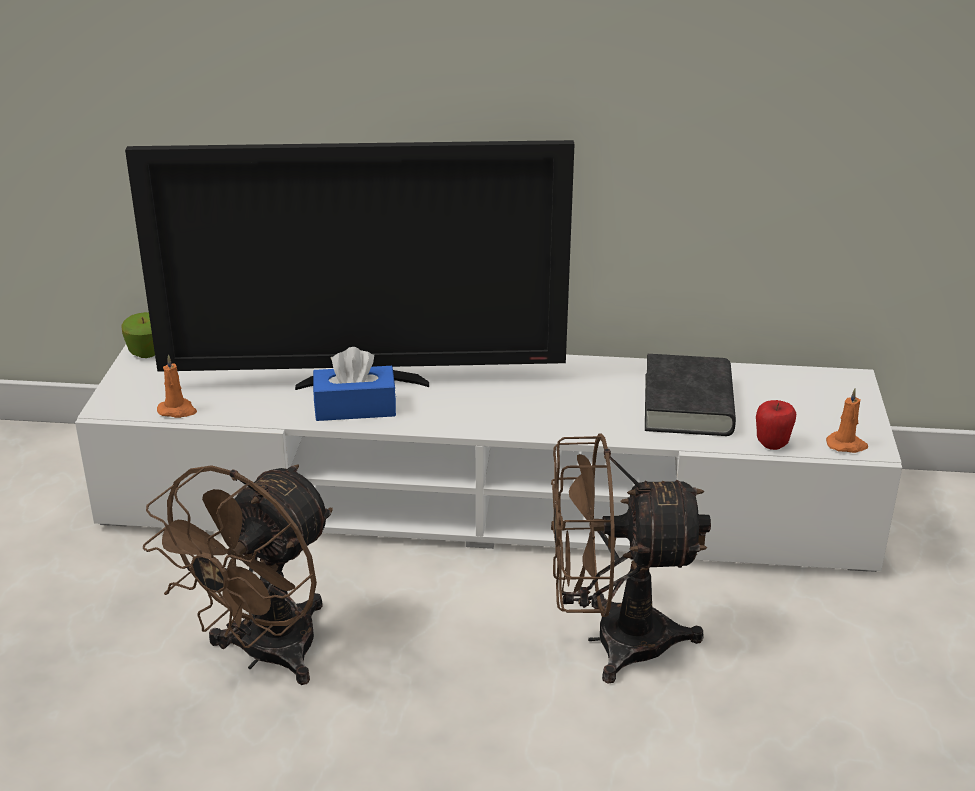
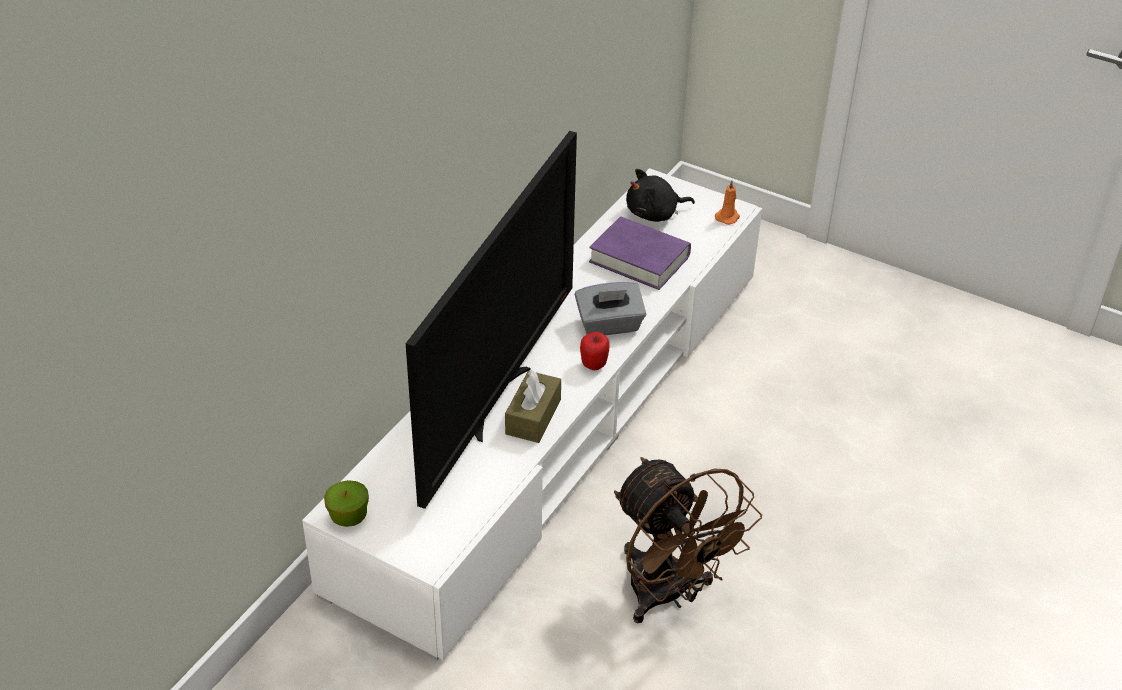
camera: 65 degrees left, 10 degrees up
orange candle [157,354,197,418] -> none
blue tissue box [313,347,396,421] -> brown tissue box [505,370,561,443]
brown fan [551,433,711,684] -> none
black book [645,354,736,436] -> purple book [589,217,691,290]
apple [756,400,796,450] -> apple moved to [580,332,609,370]
none -> grey tissue box [575,282,646,335]
none -> black plush toy [626,169,695,222]

